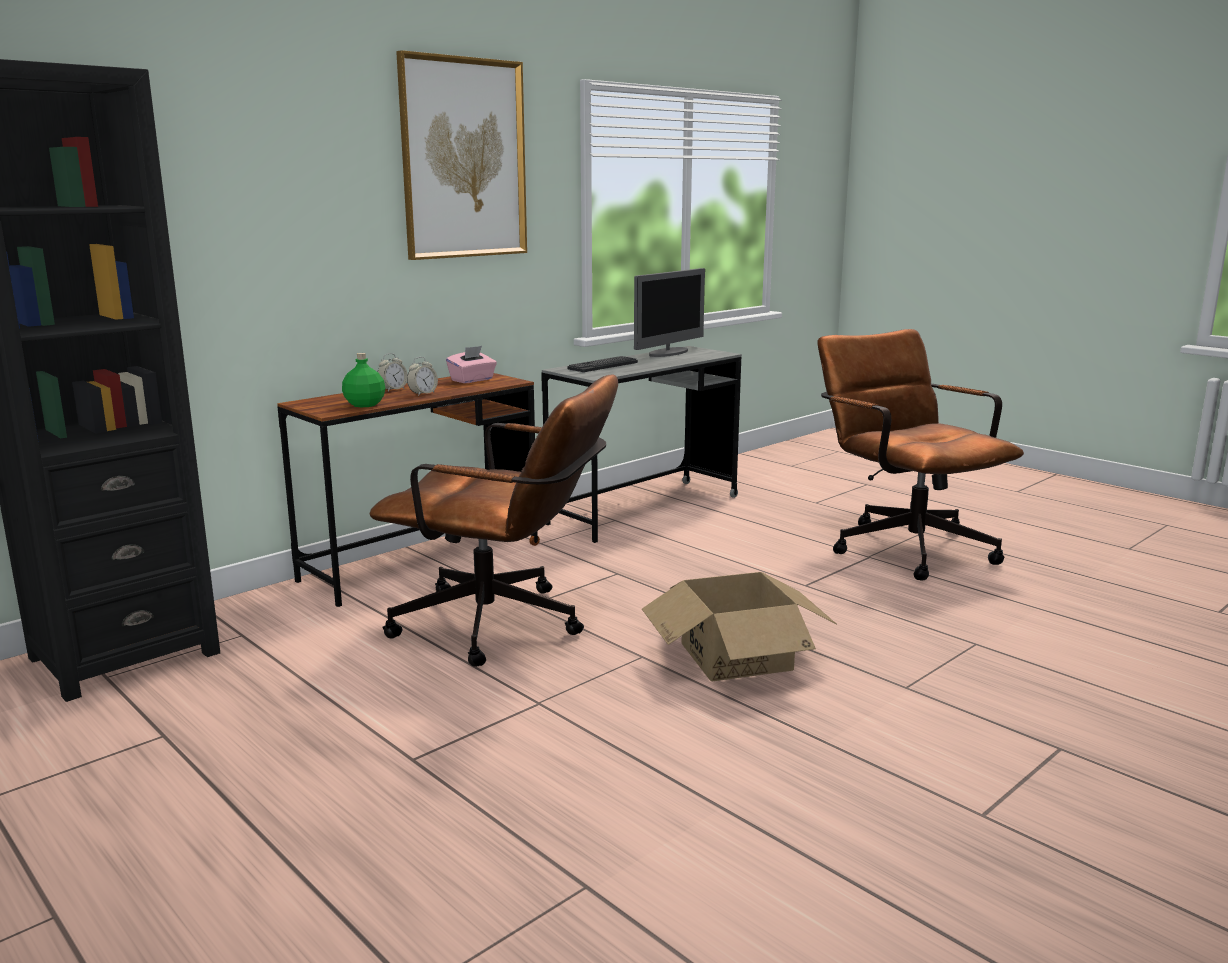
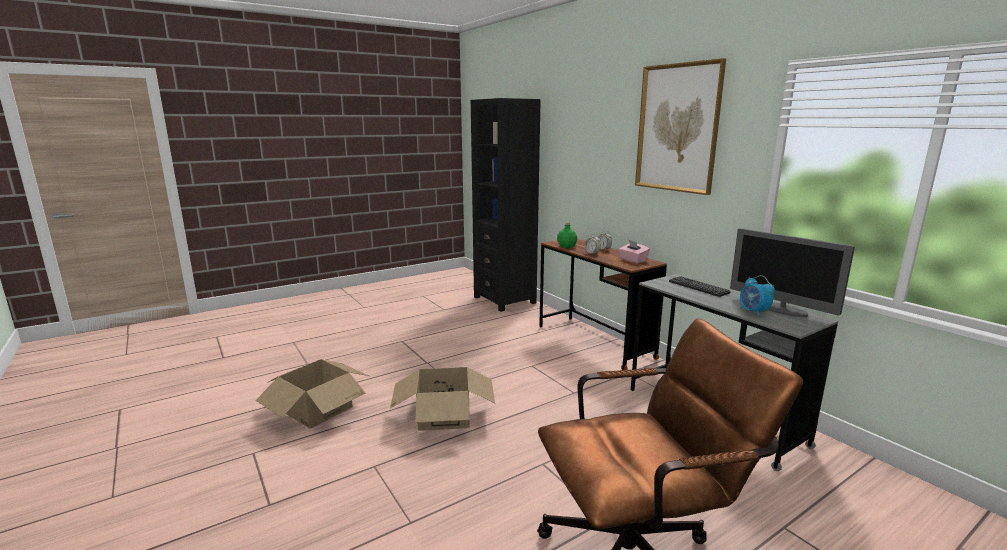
camera: 100 degrees right, 0 degrees up
brown office chair [369,374,618,667] -> none
none -> cardboard box [256,359,369,428]
none -> alarm clock [740,275,775,317]

